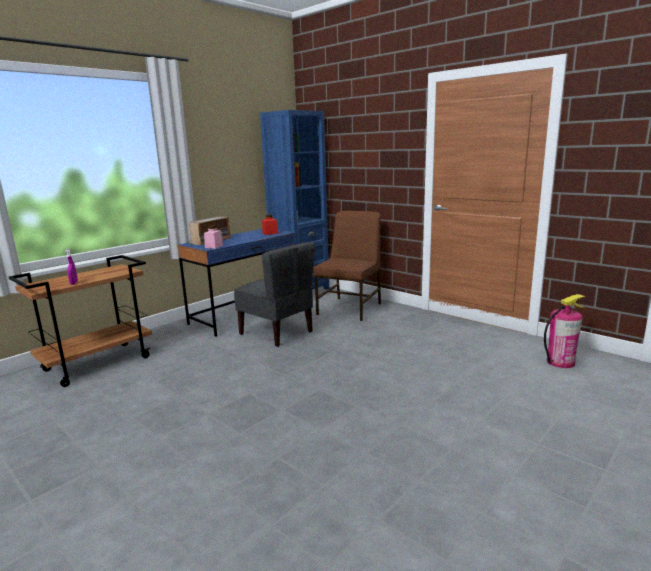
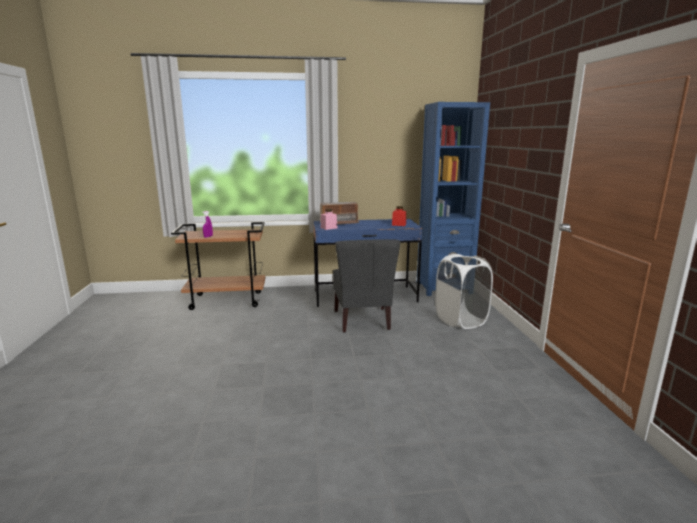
camera: 40 degrees right, 0 degrees up
brown chair [313,211,381,321] -> white laundry basket [435,254,493,329]
fire extinguisher [544,294,585,368] -> none

